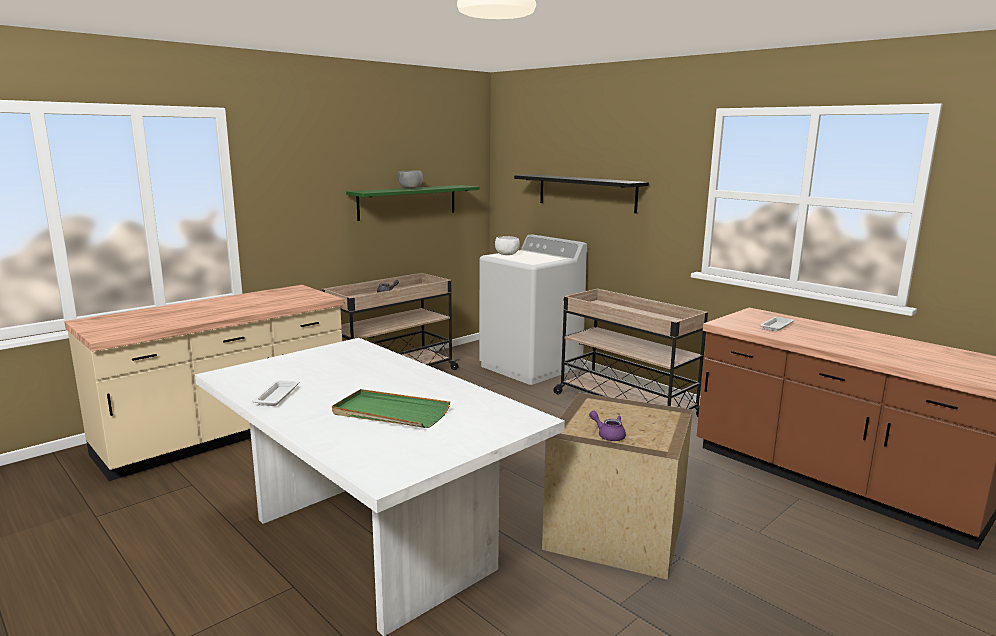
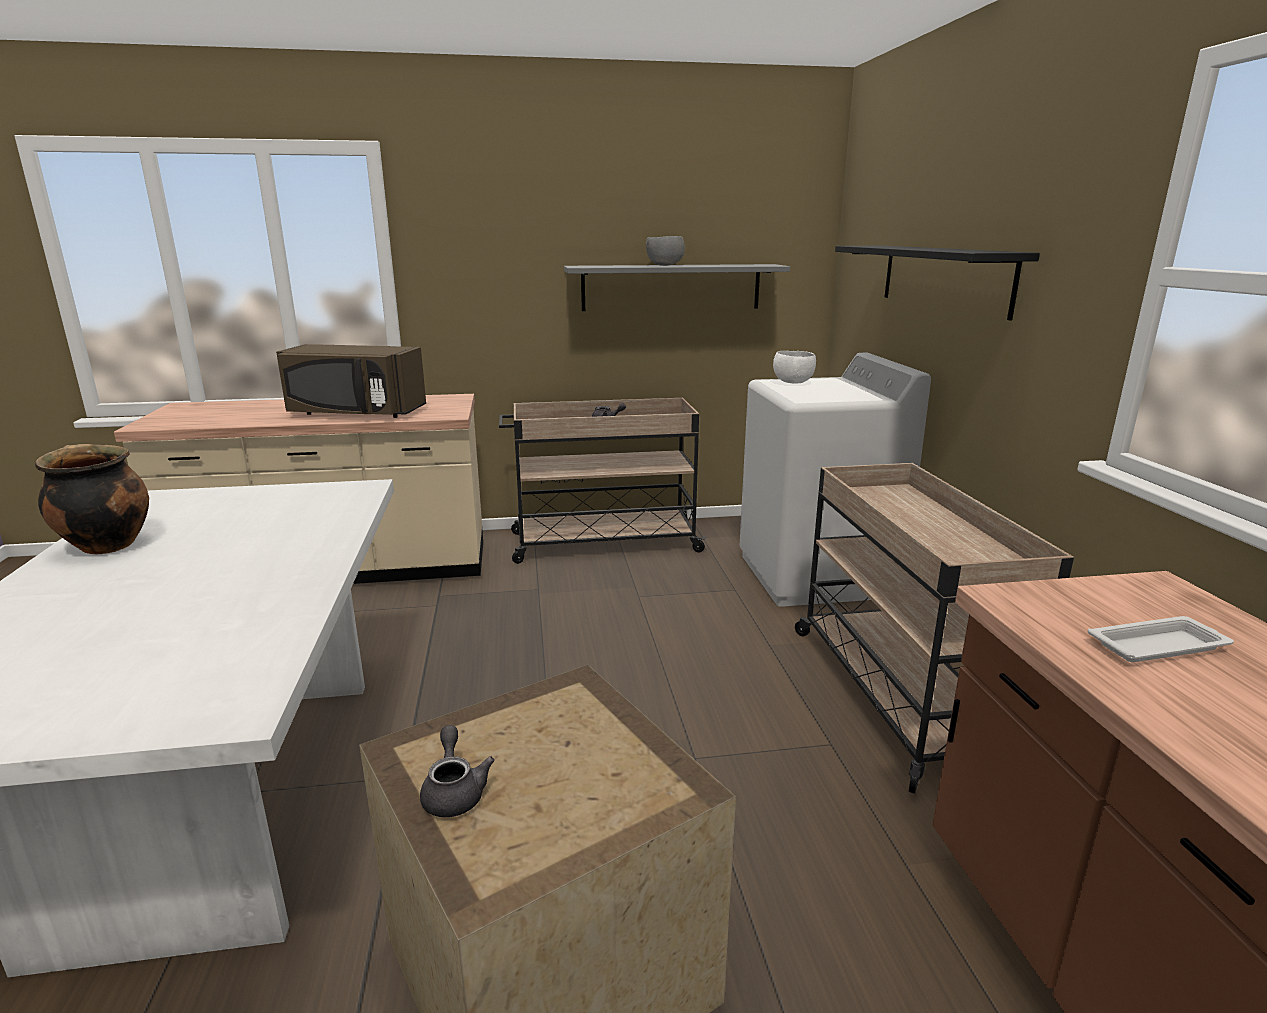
camera: 35 degrees right, 5 degrees up
white tray [252,380,299,406] -> cooking pot [35,444,149,554]
green tray [332,389,450,428] -> none
green shelf [346,185,479,221] -> grey shelf [564,264,790,311]
purple teapot [589,410,626,441] -> grey teapot [420,725,494,817]
none -> brown microwave [276,344,426,418]

